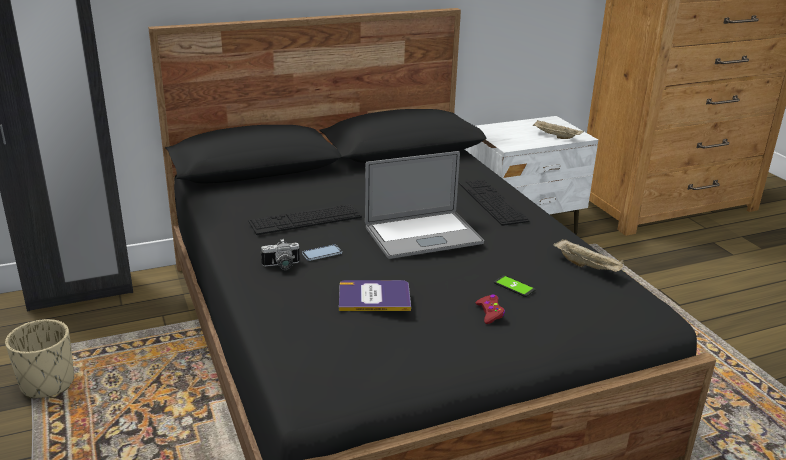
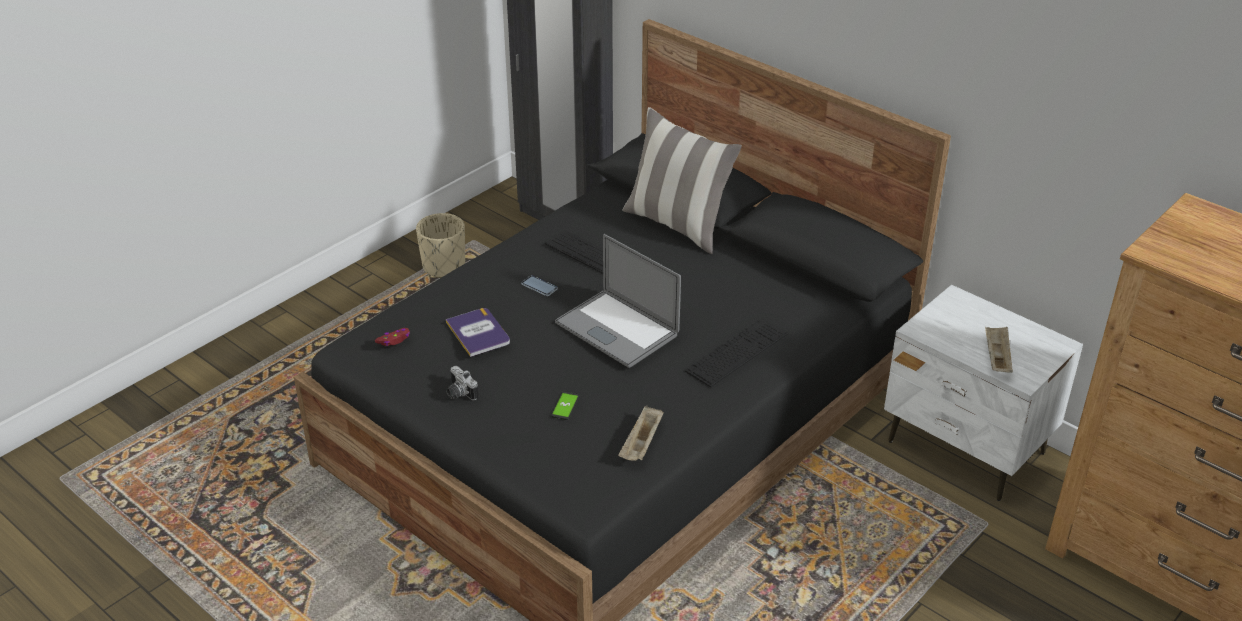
camera: 65 degrees right, 10 degrees up
camera [261,239,300,270] -> camera moved to [446,366,479,400]
red game controller [475,295,505,324] -> red game controller moved to [375,328,410,346]
none -> pillow [622,107,742,254]

